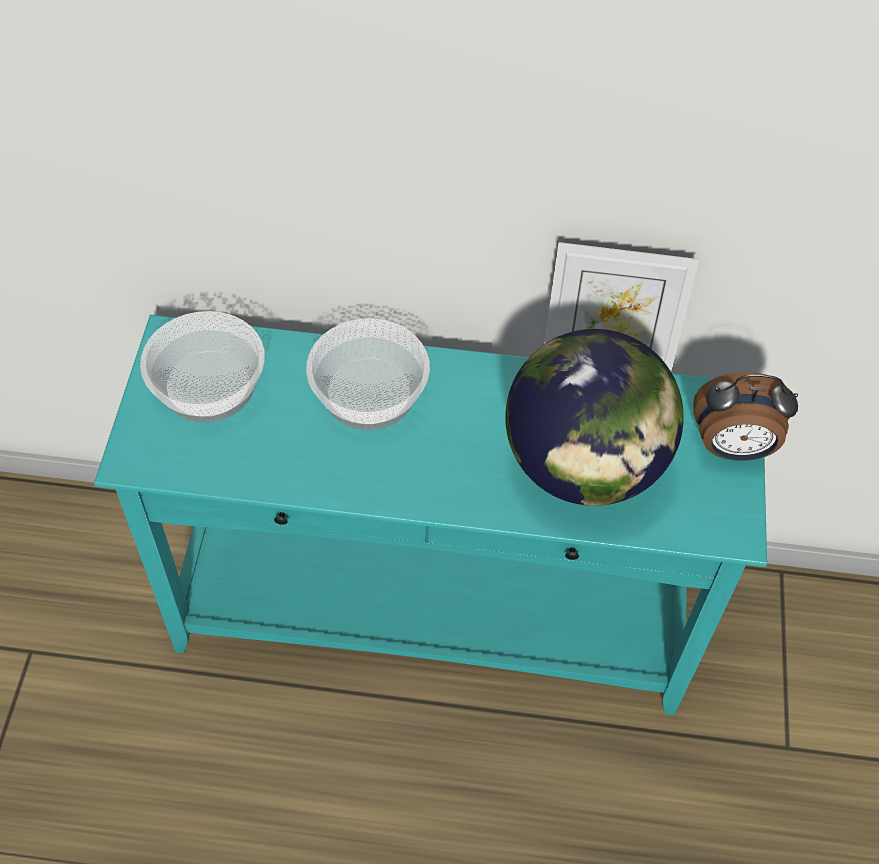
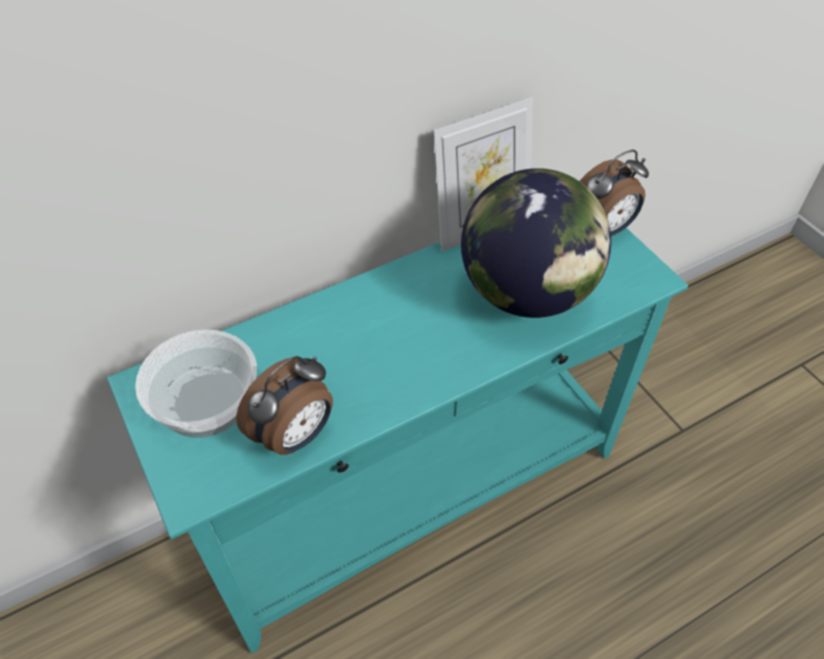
camera: 35 degrees left, 5 degrees down
bowl [306,319,430,430] -> none
none -> alarm clock [236,356,333,455]

